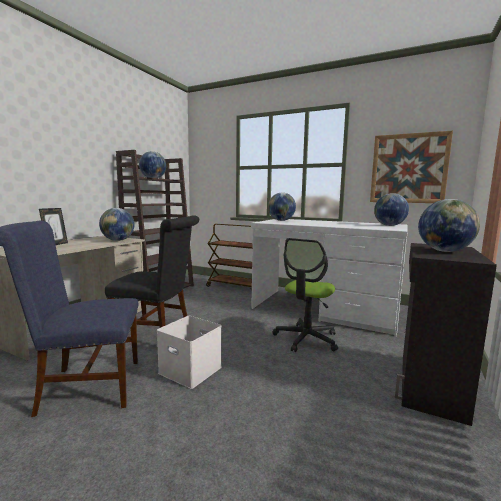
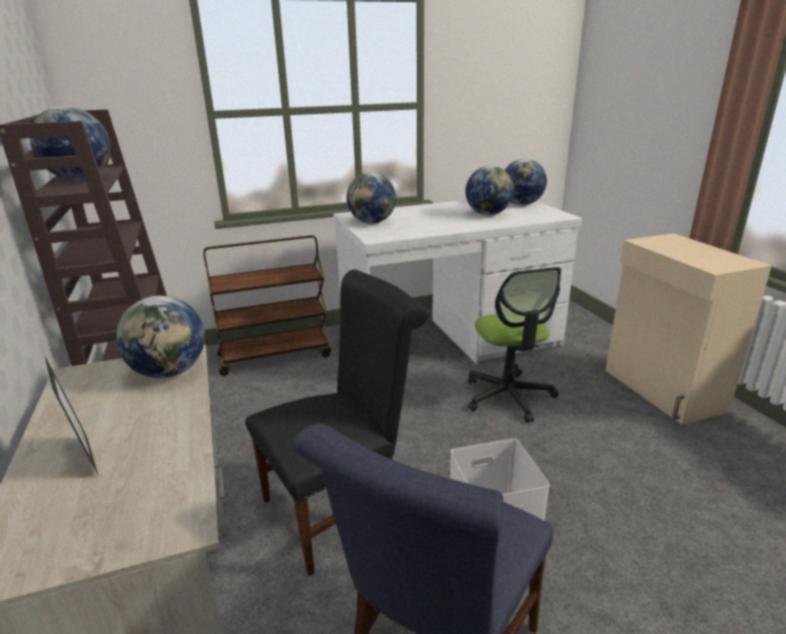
camera: 45 degrees left, 15 degrees up
picture [370,131,453,203] -> none
black cabinet [395,243,497,426] -> beige cabinet [605,233,772,425]
globe [418,199,480,252] -> globe moved to [465,166,514,215]

